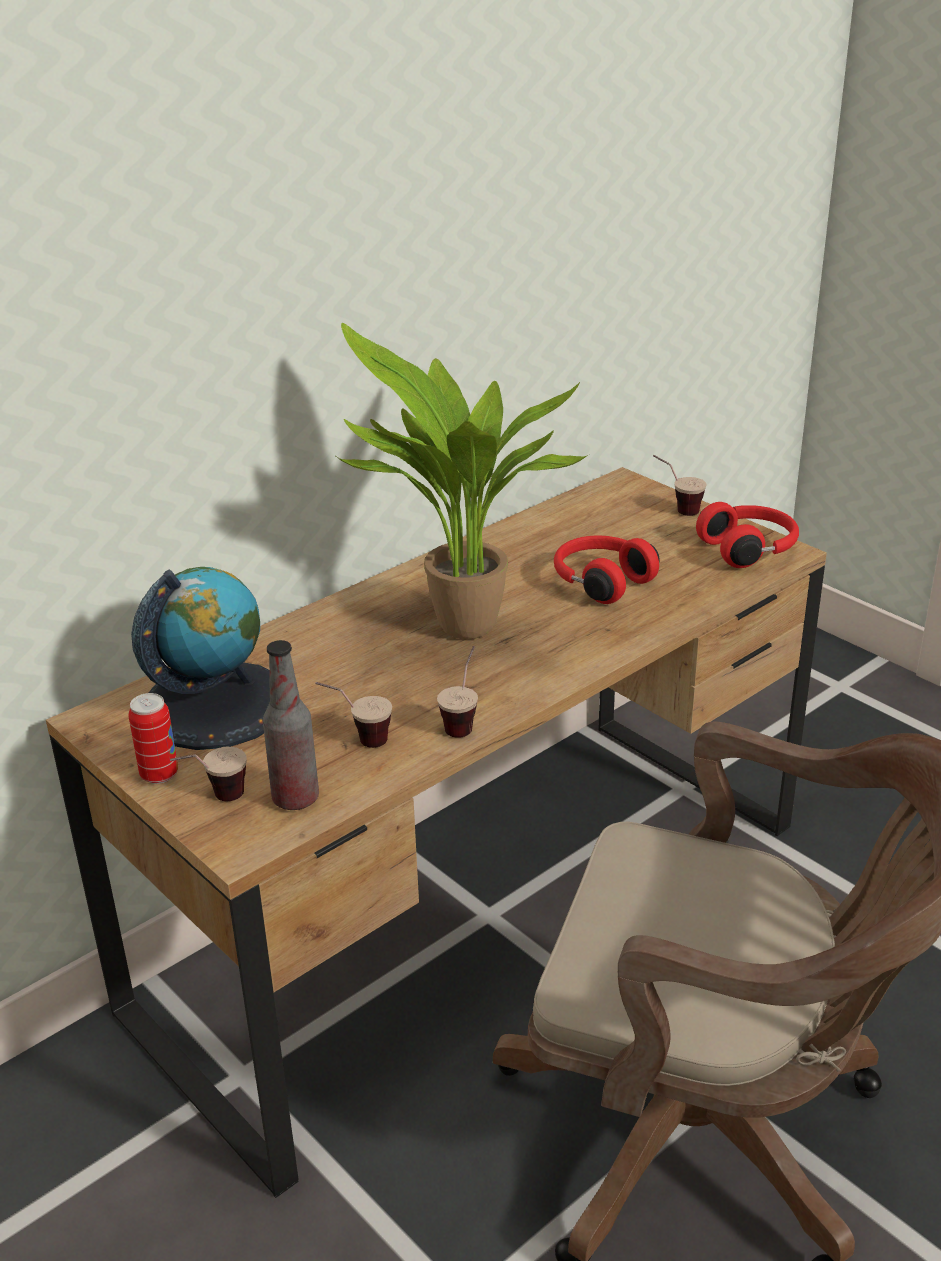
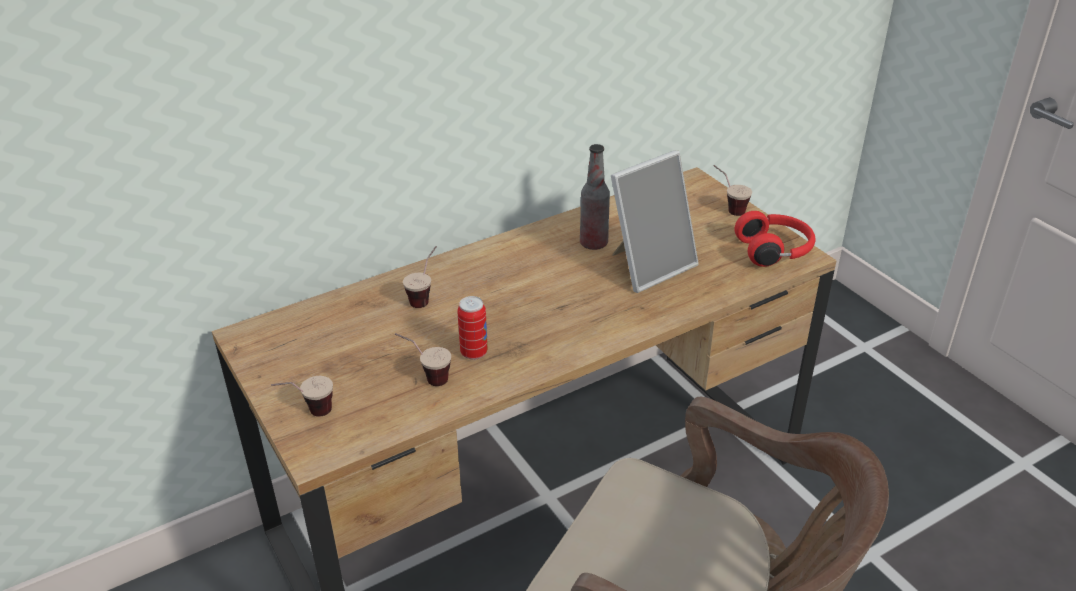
camera: 10 degrees right, 5 degrees up
can [128,693,178,784] -> can moved to [457,296,488,360]
globe [131,567,270,750] -> none
bottle [263,640,319,810] -> bottle moved to [580,144,610,250]
potted plant [336,323,588,639] -> none
cup [437,646,478,738] -> cup moved to [403,246,437,308]
red headphones [554,535,660,604] -> picture frame [611,150,699,293]

